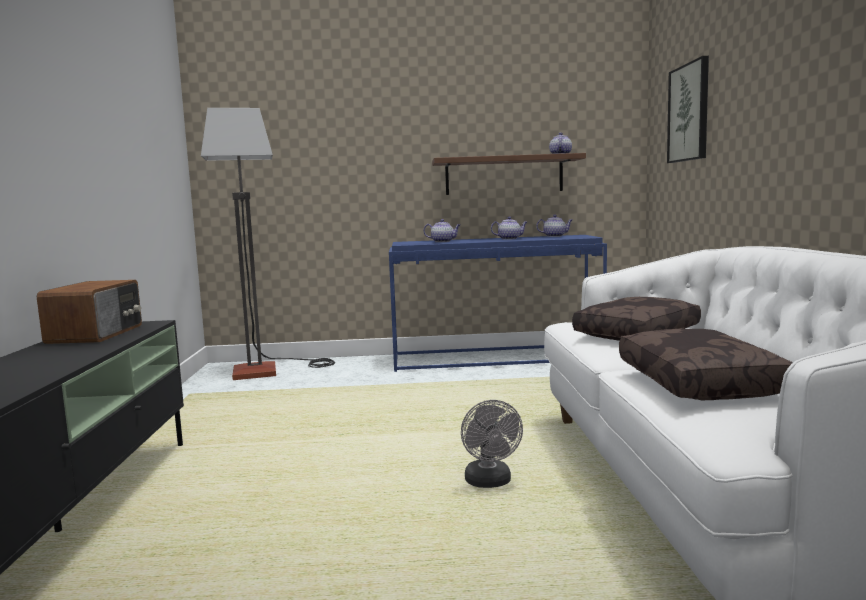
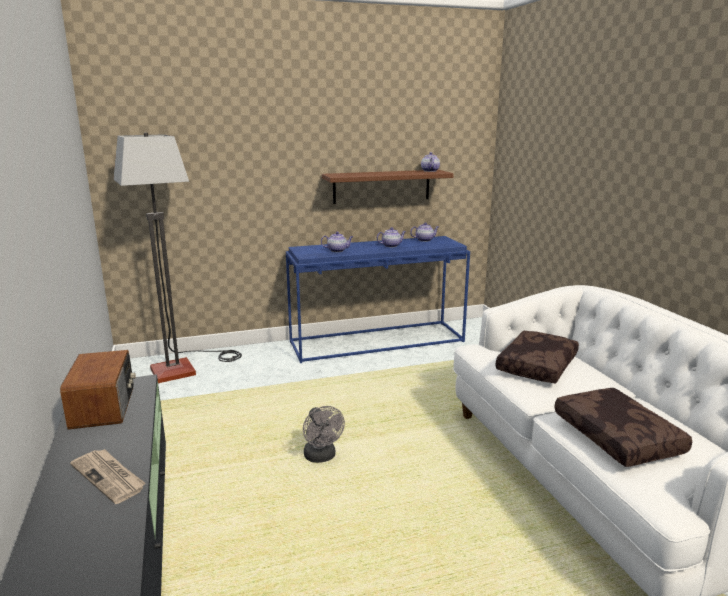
camera: 15 degrees left, 10 degrees up
grey fan [461,400,523,488] -> grey fan moved to [303,406,345,463]
picture [667,56,709,163] -> none
none -> newspaper [70,449,145,504]

